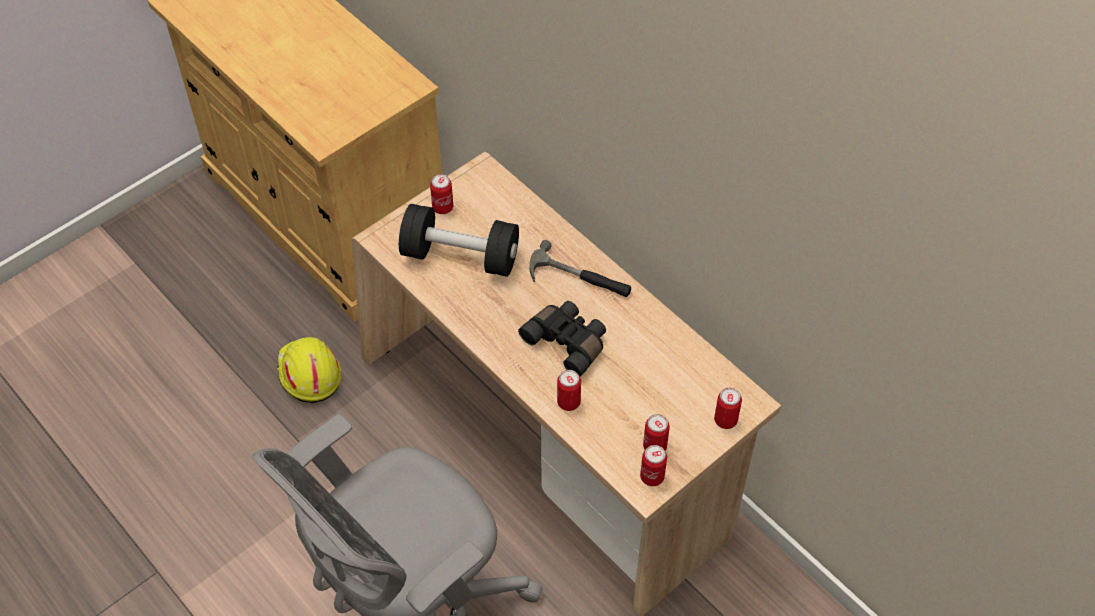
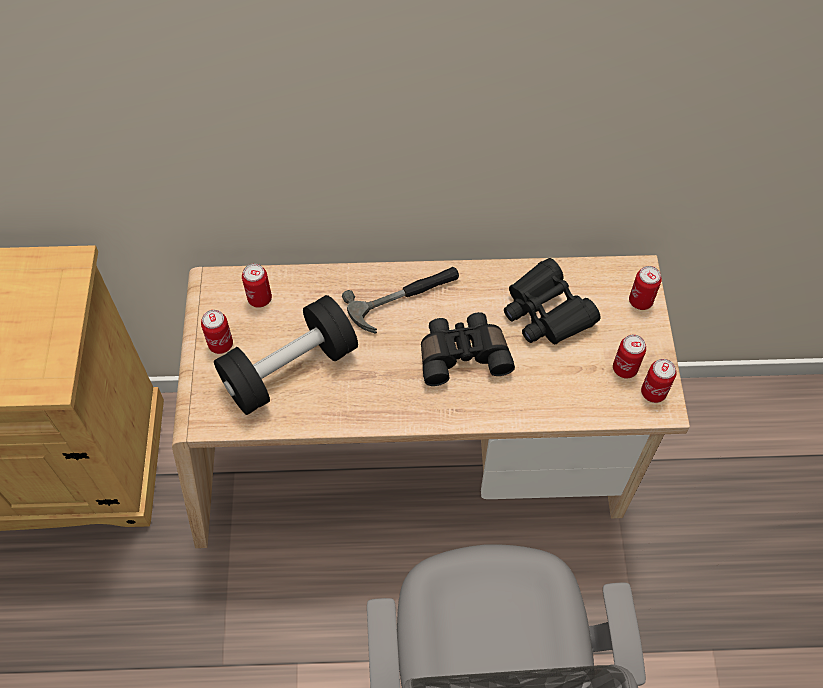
camera: 50 degrees left, 5 degrees up
yellow hard hat [277,337,341,403] -> none
can [557,370,581,411] -> can moved to [242,264,272,308]
none -> black binoculars [504,258,601,344]

